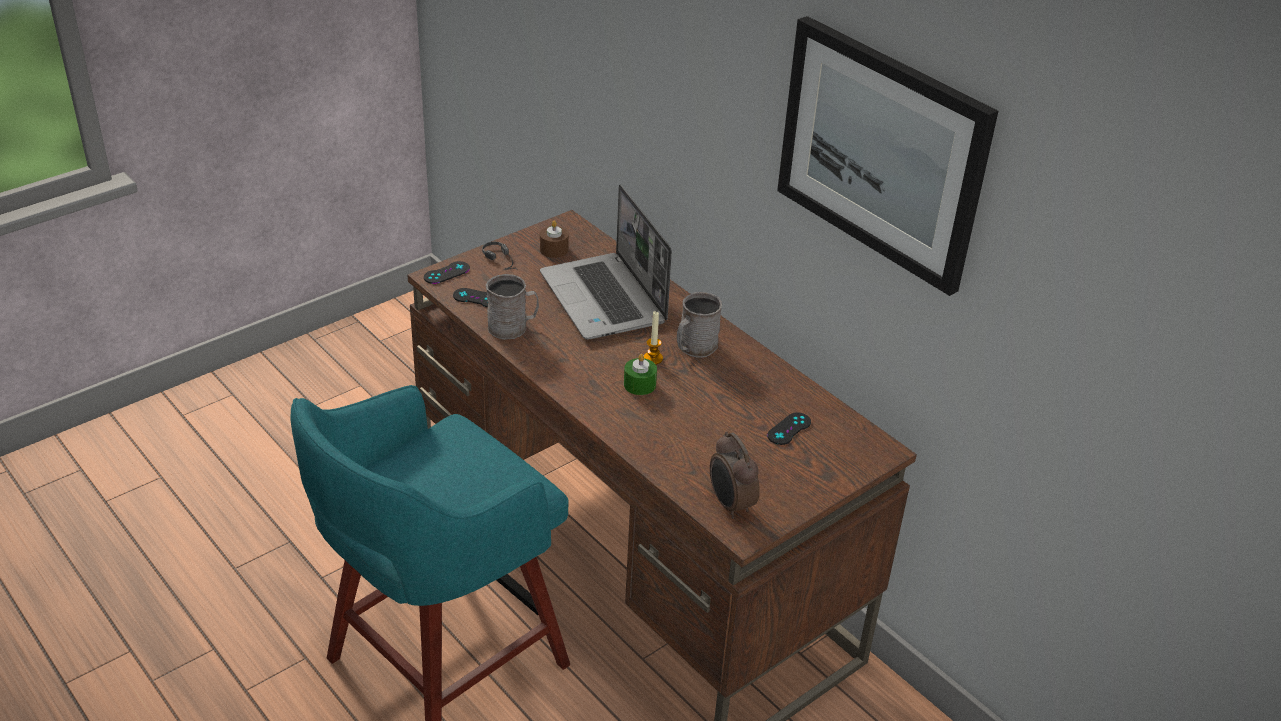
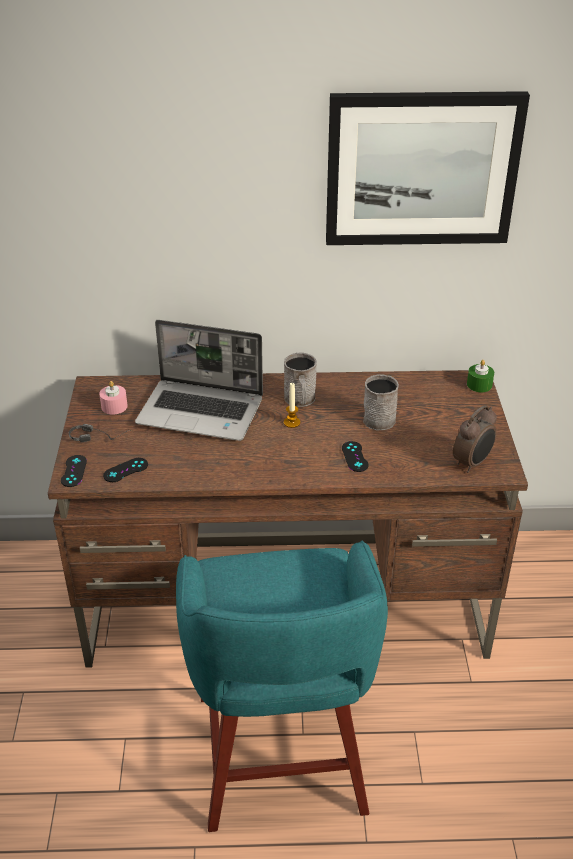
camera: 50 degrees left, 0 degrees up
grey mug [486,274,539,340] -> grey mug moved to [363,374,399,430]
brown candle [540,220,569,258] -> pink candle [99,381,128,415]
green candle [624,354,657,395] -> green candle moved to [467,360,494,392]
alarm clock [710,432,760,519] -> alarm clock turned 60 degrees counterclockwise [453,405,497,473]
black game controller [767,412,811,445] -> black game controller moved to [342,441,369,472]

